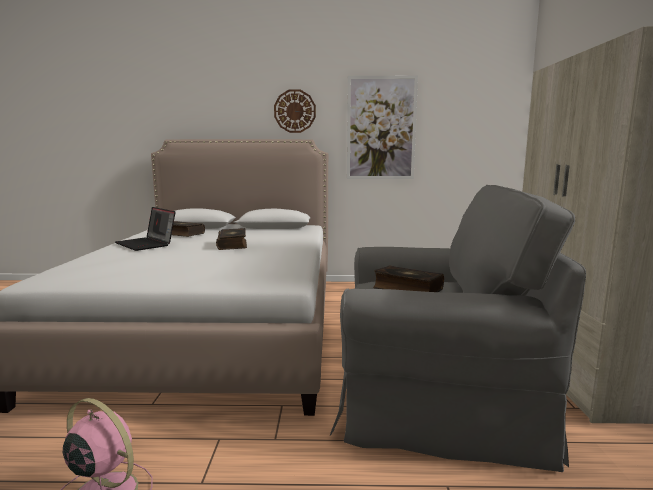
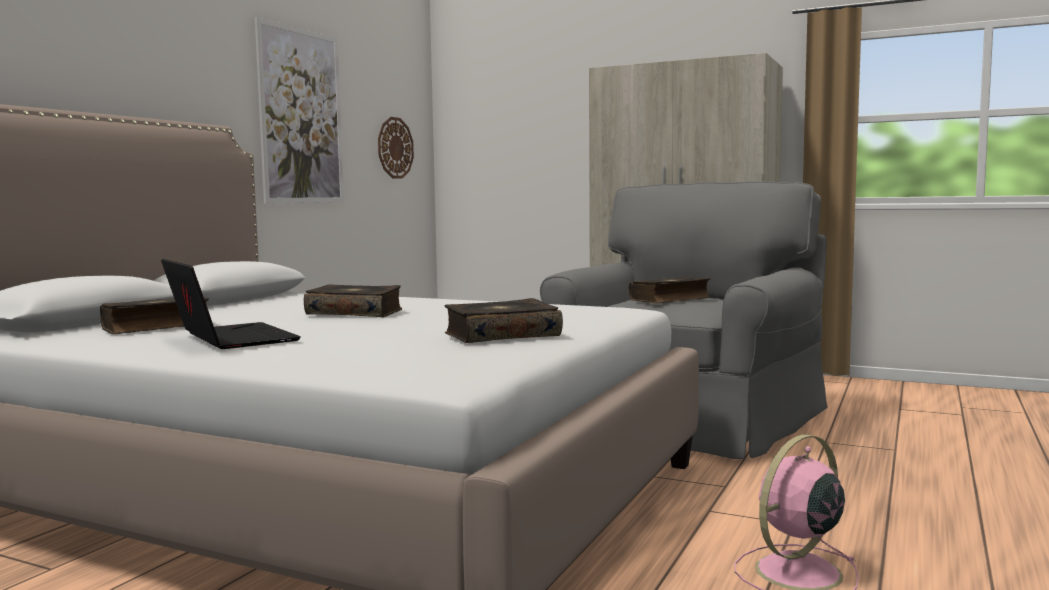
camera: 65 degrees left, 5 degrees down
laptop [115,207,176,251] -> laptop turned 105 degrees counterclockwise [161,259,301,349]
wall clock [274,89,316,133] -> wall clock moved to [378,117,414,179]
none -> book [444,298,563,343]

